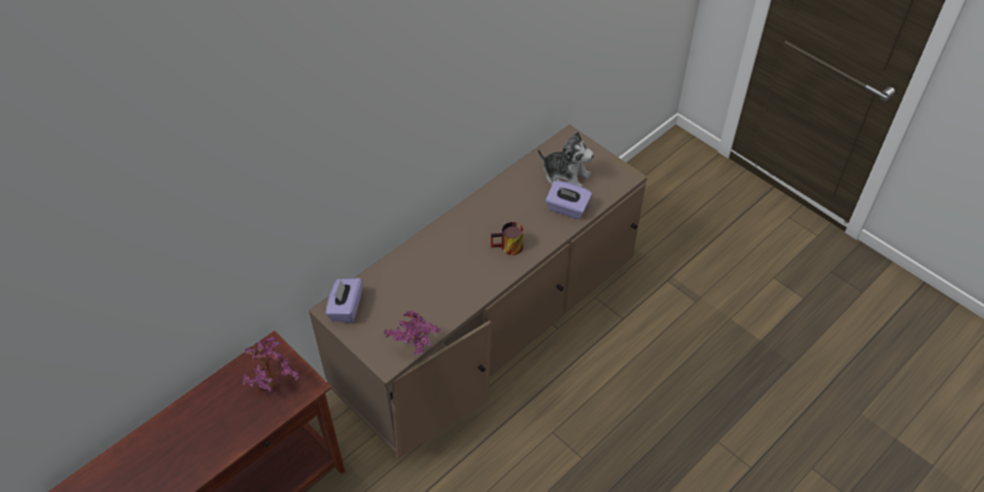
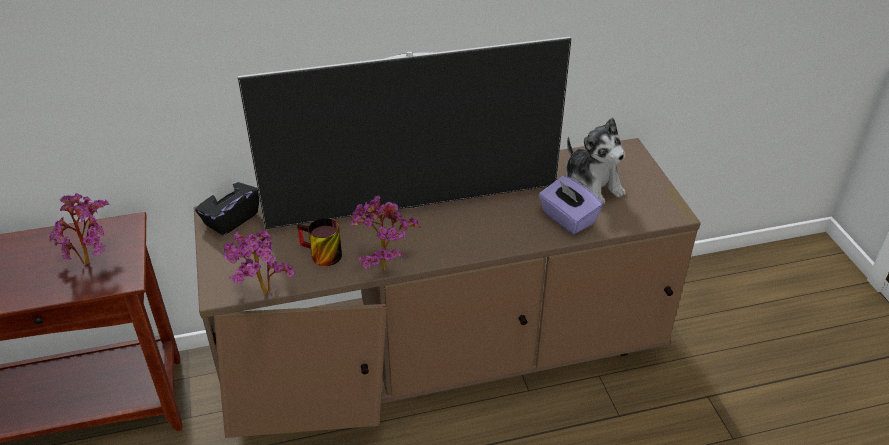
camera: 30 degrees right, 10 degrees down
purple tissue box [326,278,362,323] -> black tissue box [195,177,259,236]
mug [491,222,524,255] -> mug moved to [297,218,342,266]
none -> television [237,37,572,229]
none -> potted plant [350,195,421,272]

